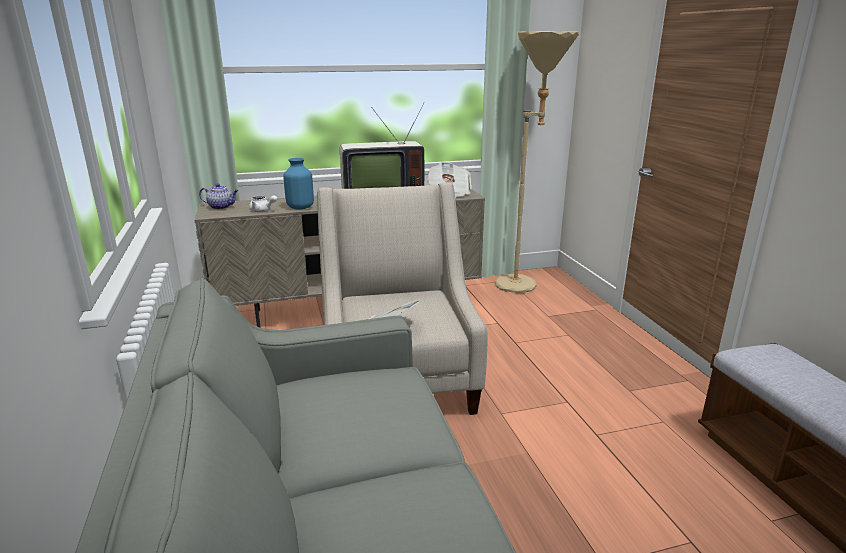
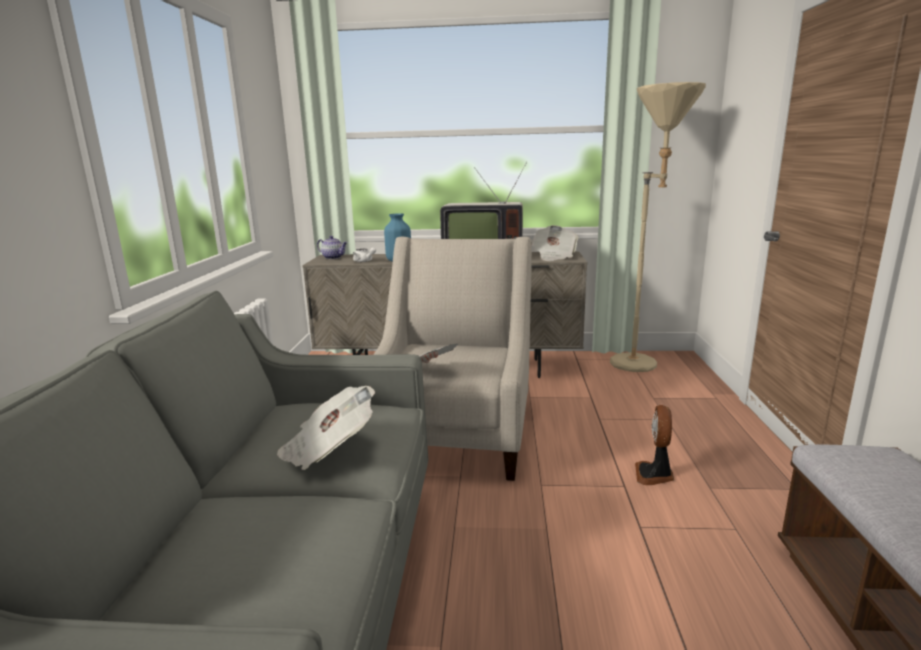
camera: 20 degrees right, 5 degrees down
none -> newspaper [277,386,375,470]
none -> fan [635,405,674,485]

